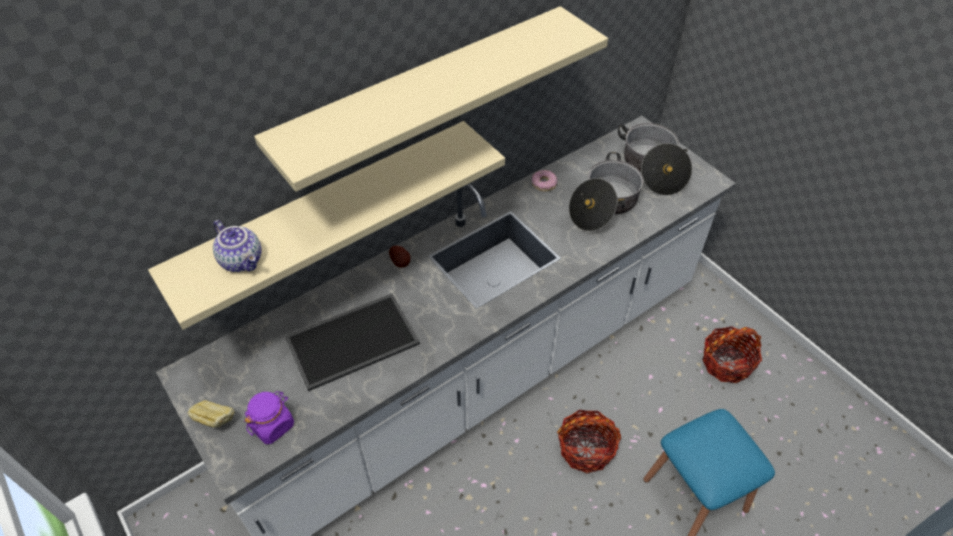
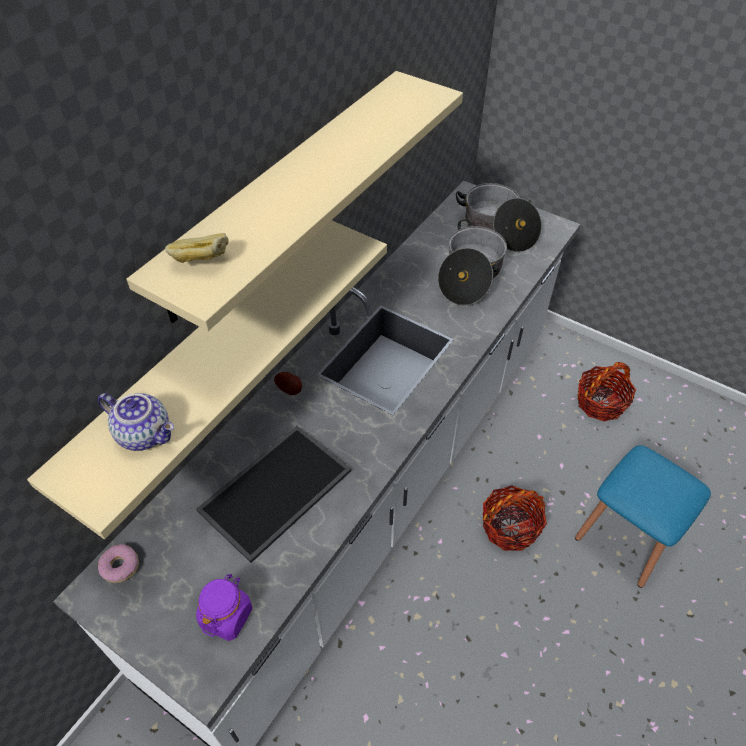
camera: 20 degrees left, 0 degrees up
bread [188,400,235,428] -> bread moved to [165,233,229,263]
donut [532,170,557,191] -> donut moved to [98,544,139,583]

